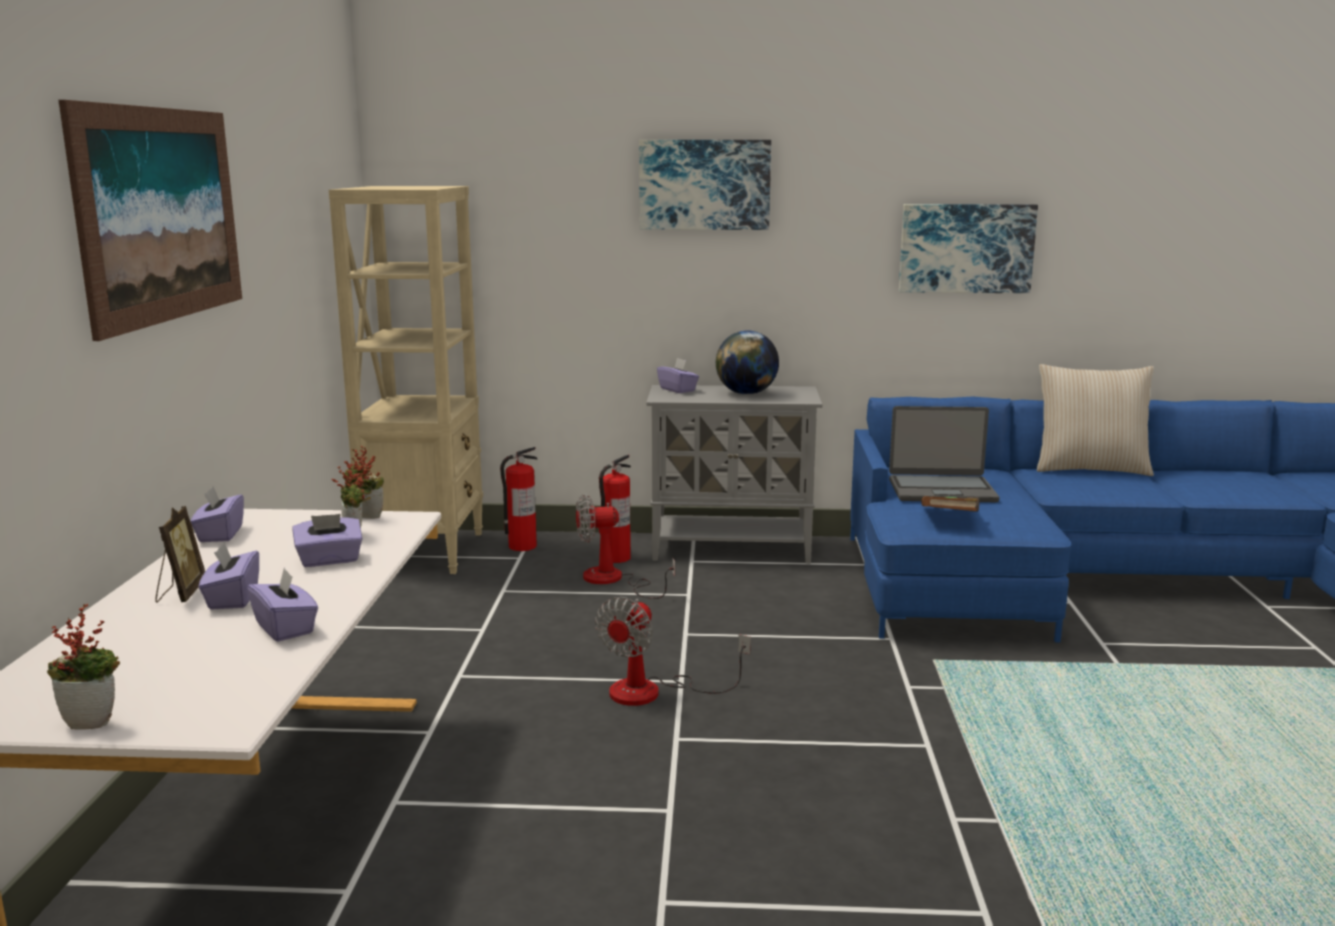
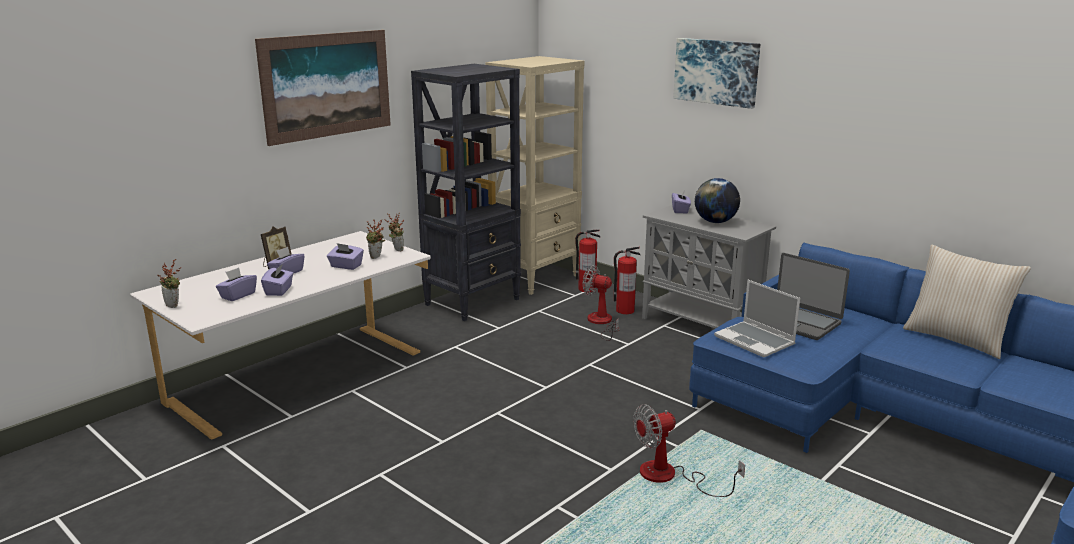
camera: 40 degrees right, 5 degrees up
purple tissue box [190,486,244,542] -> purple tissue box moved to [216,268,257,301]
fan [595,597,751,706] -> fan moved to [633,404,745,497]
picture [899,204,1038,293] -> none
brown book [921,496,979,512] -> laptop [714,280,800,358]
none -> black bookcase [411,64,521,321]

